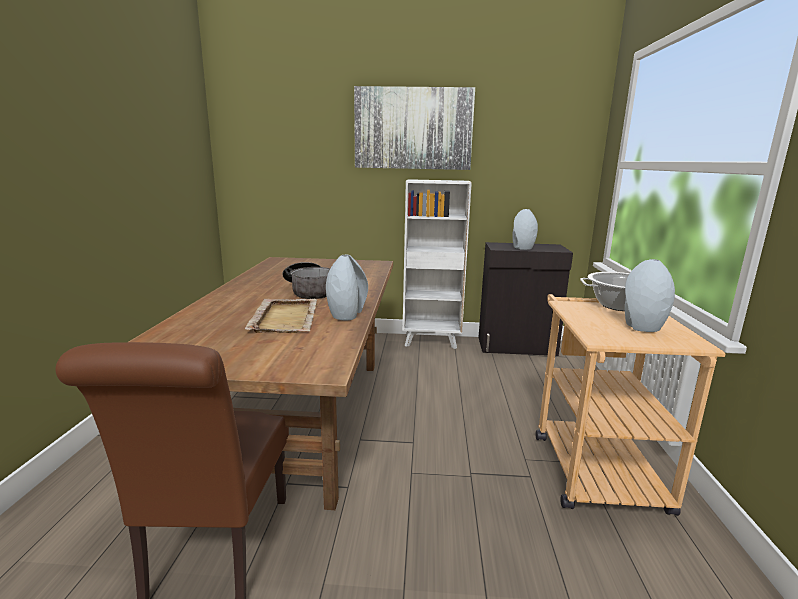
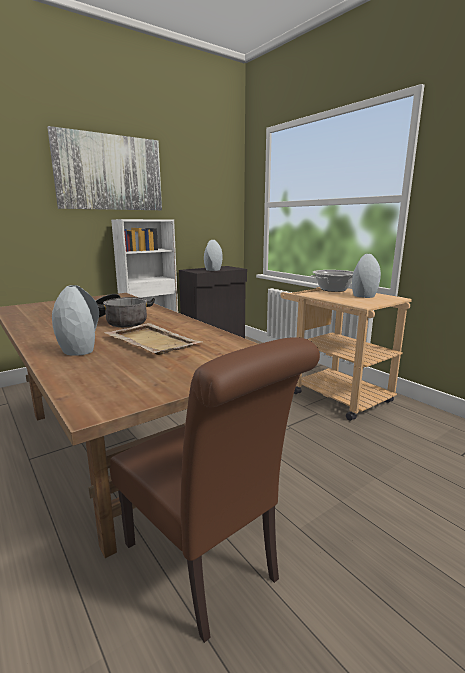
camera: 40 degrees left, 0 degrees up
grey vase [326,255,368,320] -> grey vase moved to [52,285,99,356]

